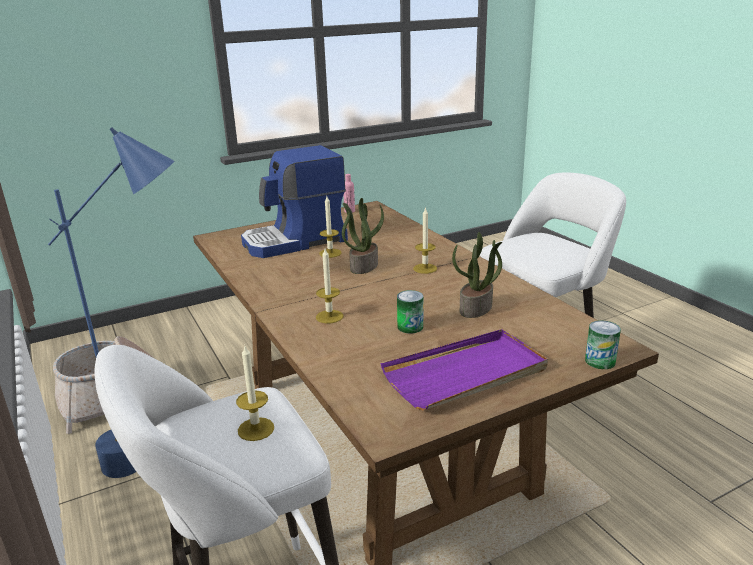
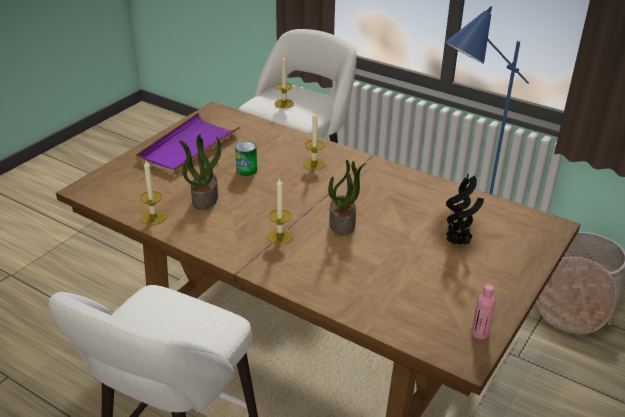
camera: 150 degrees right, 10 degrees up
coffee machine [241,145,348,258] -> potted plant [445,174,484,245]
candle [319,196,342,258] -> candle moved to [140,160,166,225]
can [585,320,621,369] -> none

